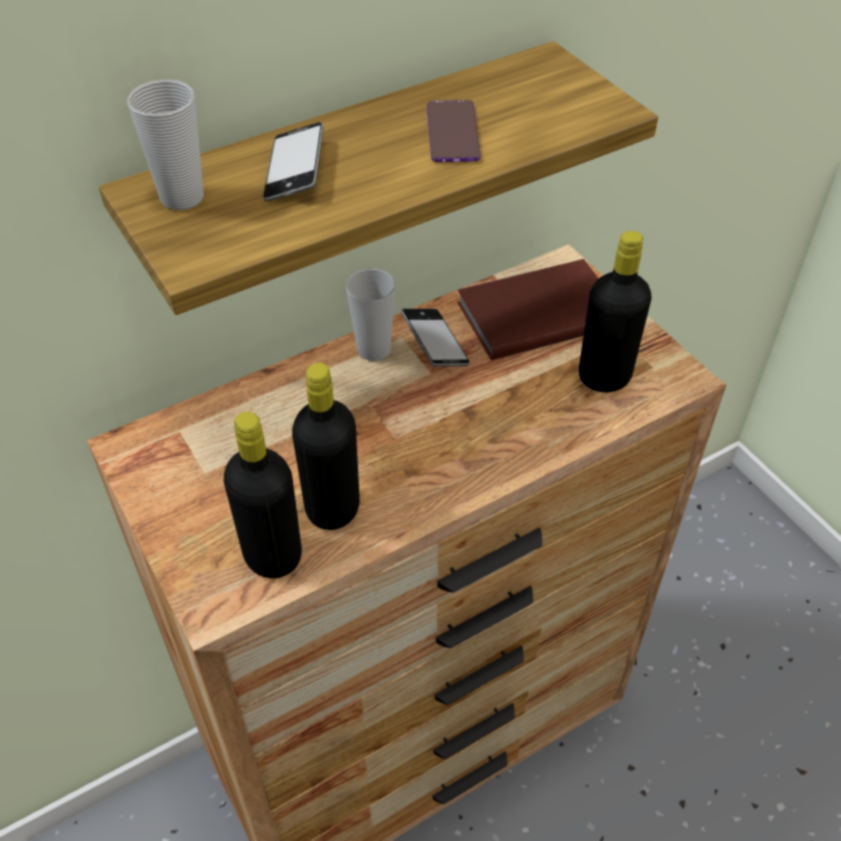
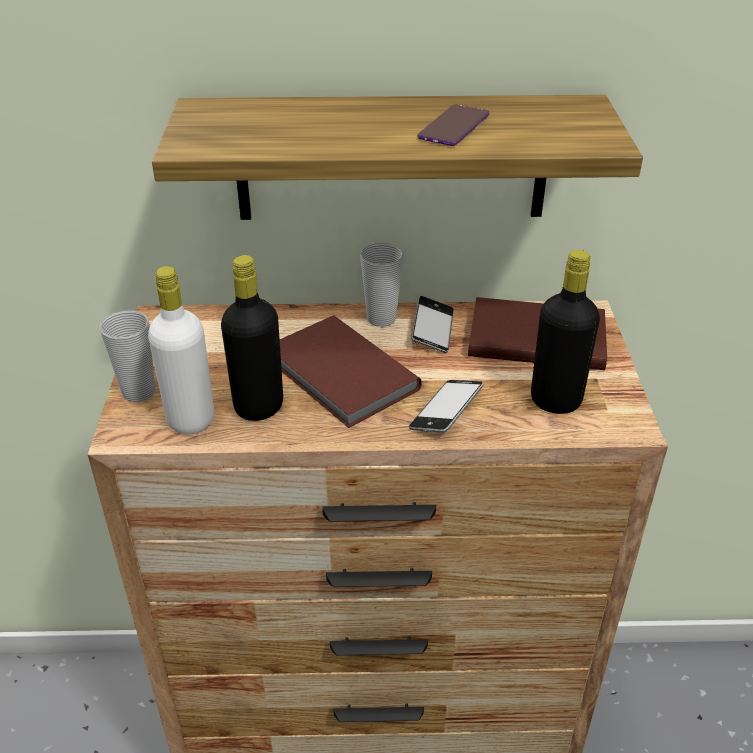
camera: 30 degrees right, 10 degrees down
cup [127,79,204,210] -> cup moved to [99,310,155,402]
black bottle [224,412,302,578] -> white bottle [148,266,214,435]
phone [263,122,324,201] -> phone moved to [409,380,483,433]
none -> brown book [280,315,422,428]

